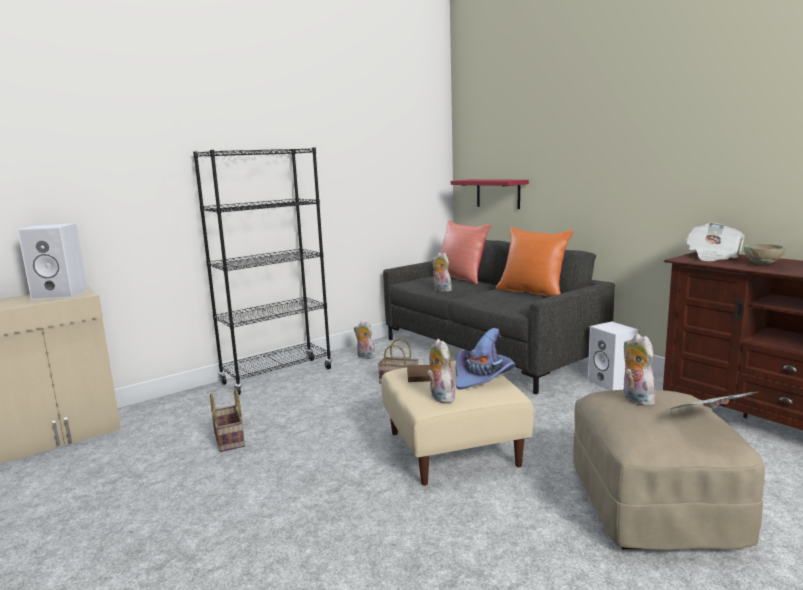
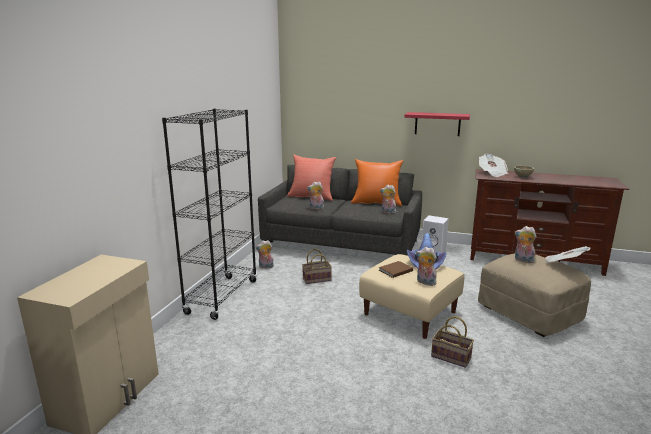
camera: 35 degrees left, 5 degrees up
white speaker [17,223,88,300] -> none
basket [210,389,245,452] -> basket moved to [431,316,474,368]
red shelf [451,179,529,209] -> red shelf moved to [405,112,470,136]
none -> plush toy [380,185,396,214]

